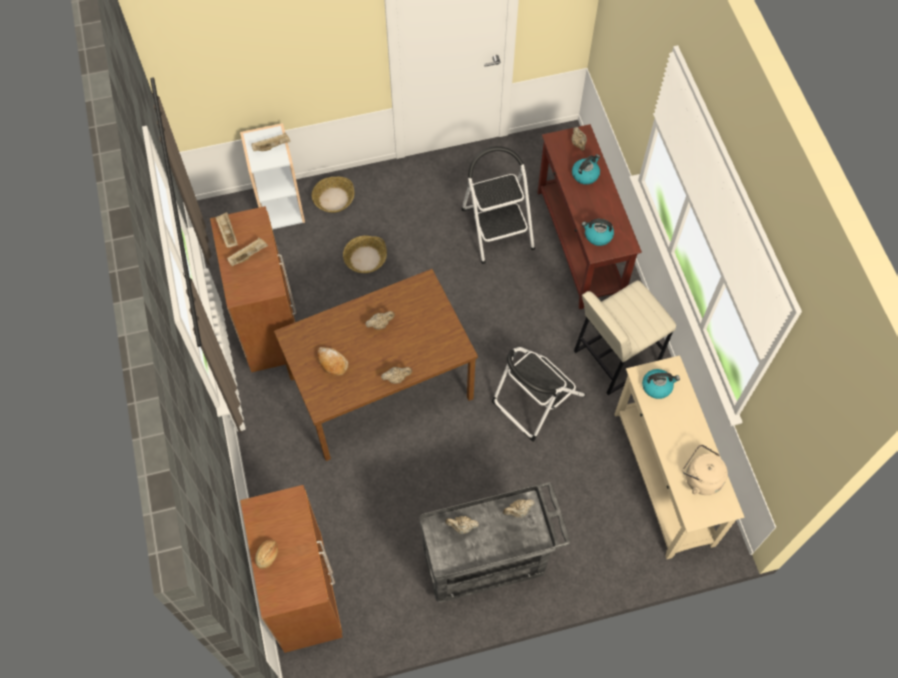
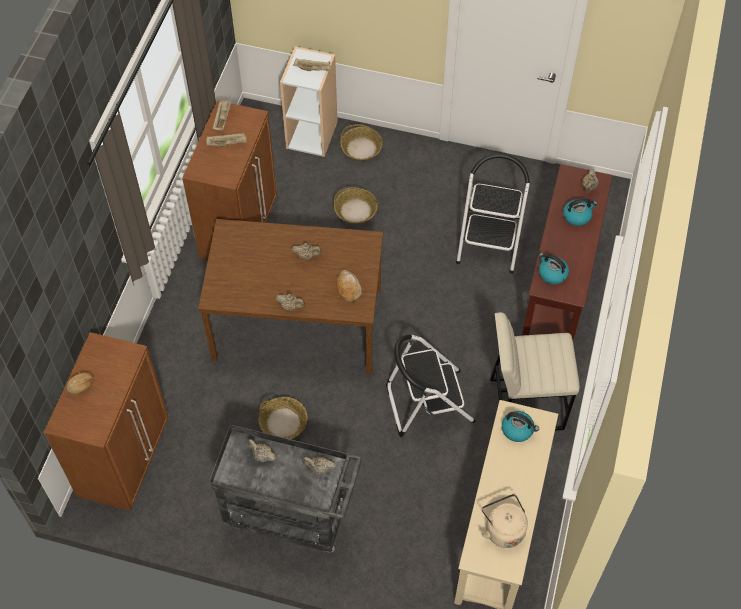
camera: 30 degrees right, 5 degrees down
bread [317,347,348,375] -> bread moved to [336,270,362,302]
none -> basket [259,397,308,439]

